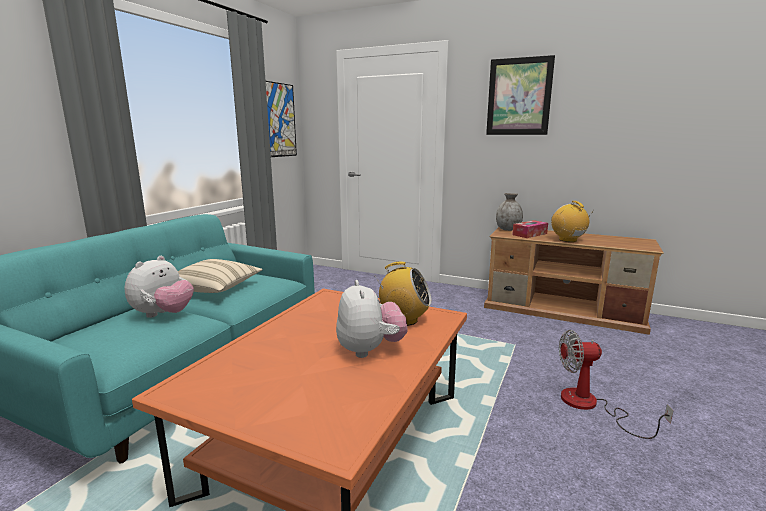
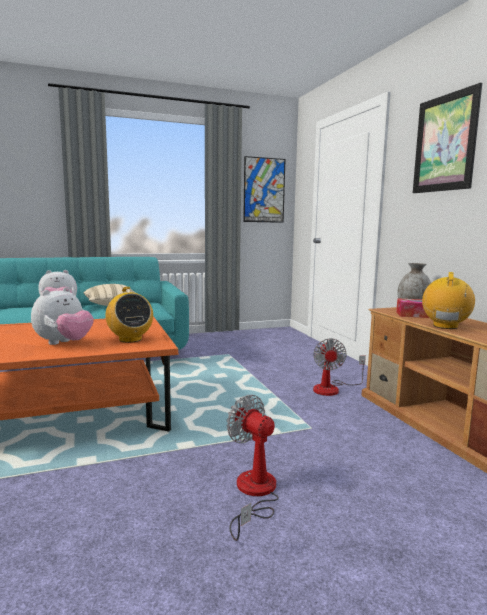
camera: 45 degrees right, 5 degrees down
none -> fan [313,338,366,396]

